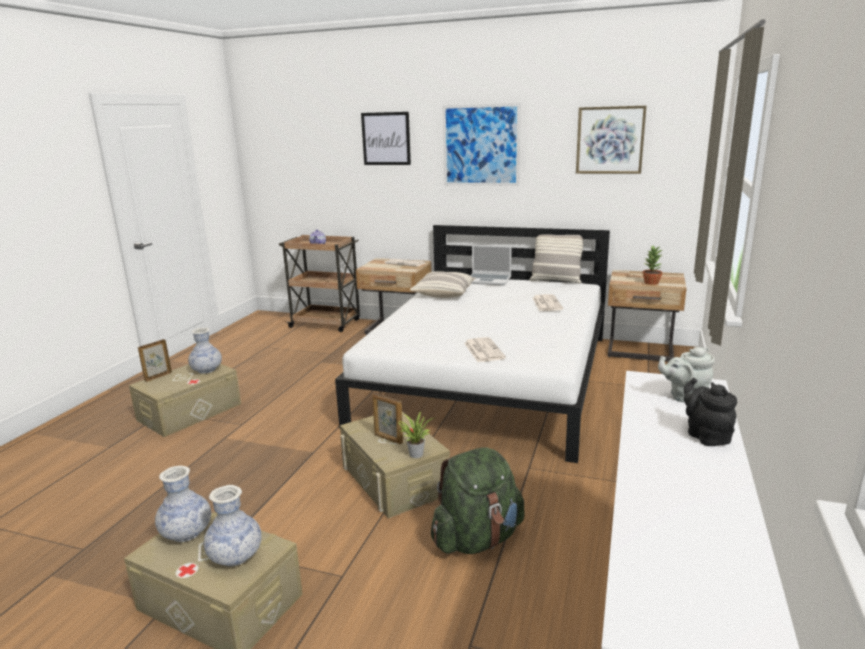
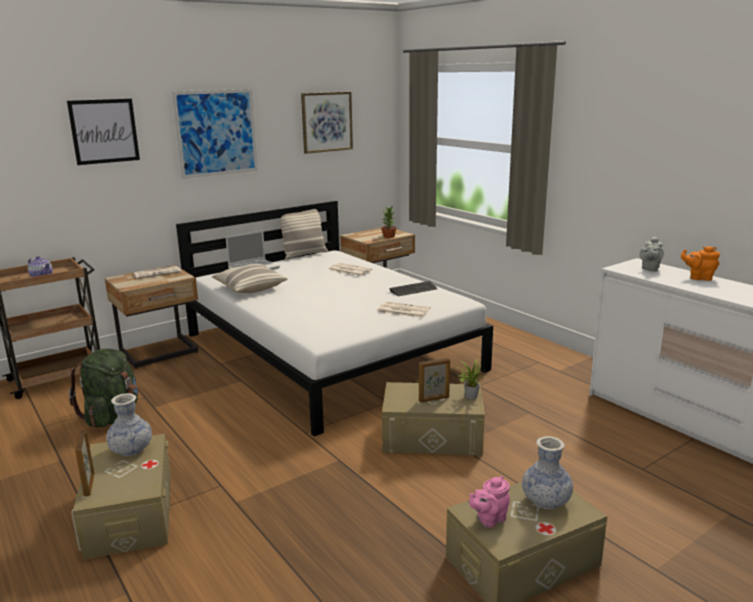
camera: 55 degrees left, 0 degrees up
vase [155,466,211,542] -> pink teapot [469,476,510,528]
green backpack [431,448,525,554] -> green backpack moved to [69,349,138,428]
black teapot [684,378,737,446] -> orange teapot [681,246,720,281]
none -> keyboard [389,281,437,296]

